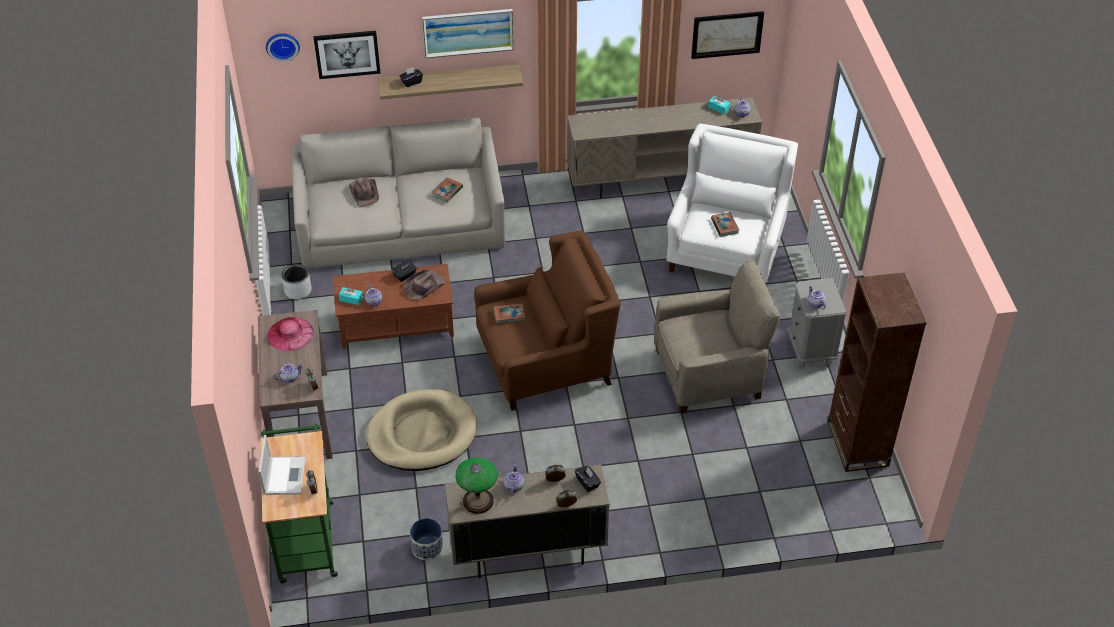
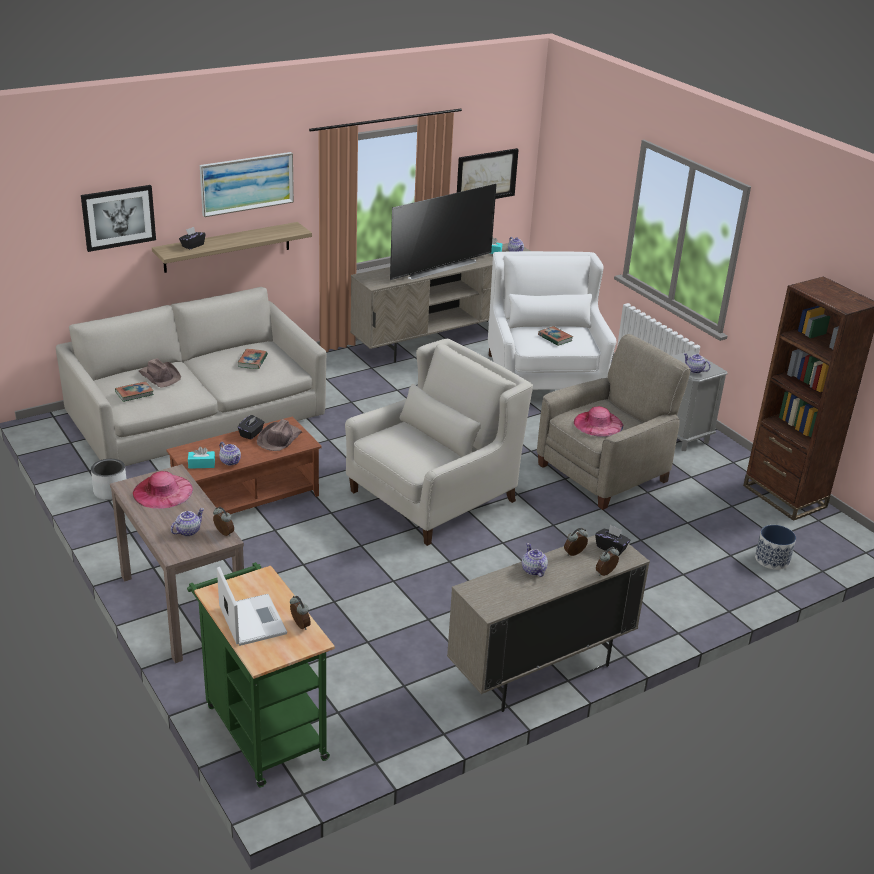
camera: 25 degrees left, 15 degrees down
wall clock [266,33,300,62] -> none
beige dog bed [366,389,477,471] -> none
planter [410,518,443,560] -> planter moved to [755,525,796,570]
table lamp [455,457,498,514] -> none
brown armchair [474,231,621,411] -> white armchair [345,339,533,546]
book [494,303,525,324] -> book moved to [115,381,154,402]
none -> television [390,184,496,280]
none -> pink hat [574,406,623,437]

